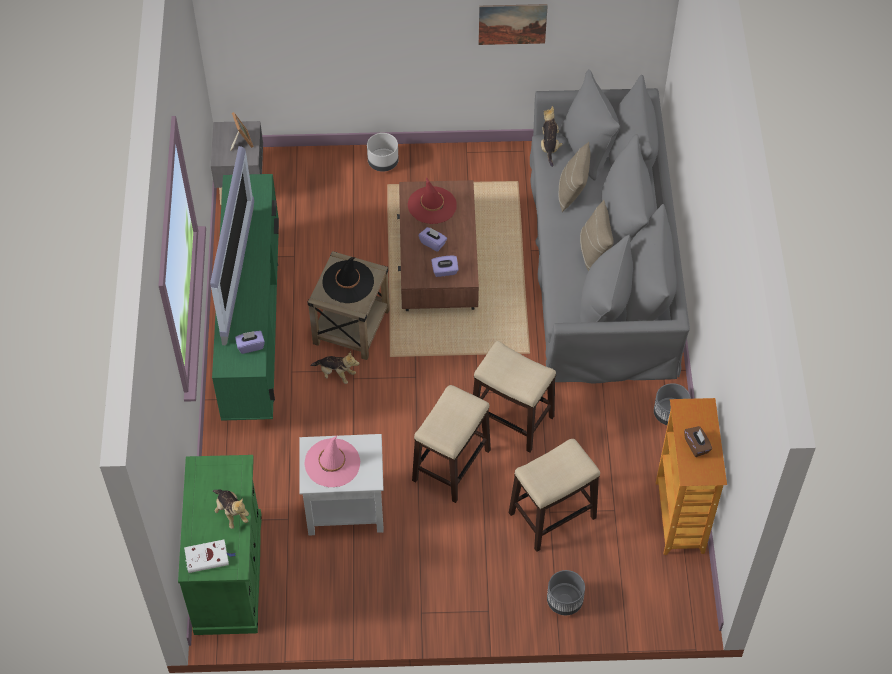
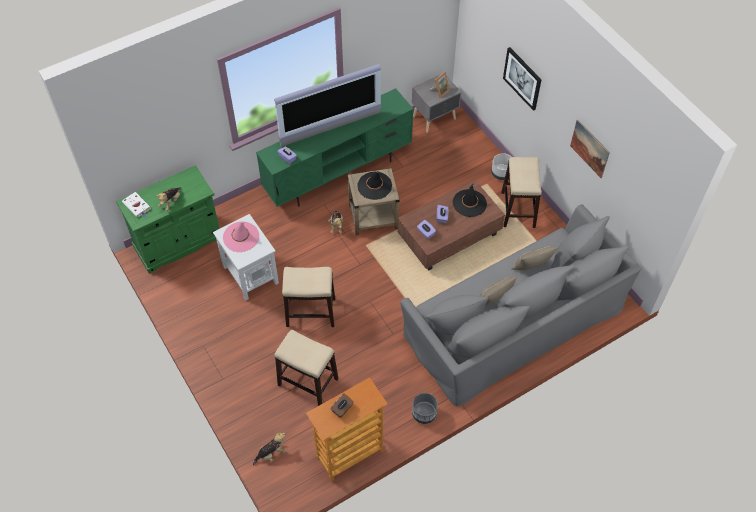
camera: 60 degrees right, 0 degrees up
red hat [408,177,457,224] -> black hat [453,183,487,217]
stool [473,341,556,452] -> stool moved to [501,157,542,228]
plush toy [541,106,563,167] -> plush toy moved to [253,432,286,465]
grey planter [547,570,585,615] -> none
none -> picture [503,47,542,111]

